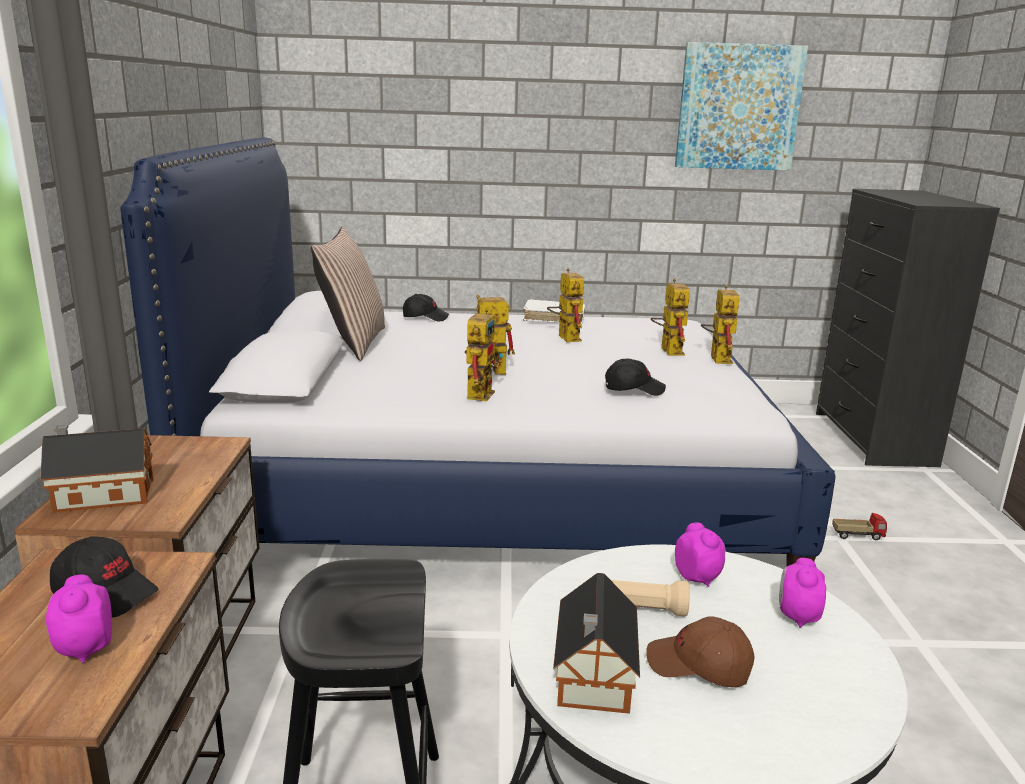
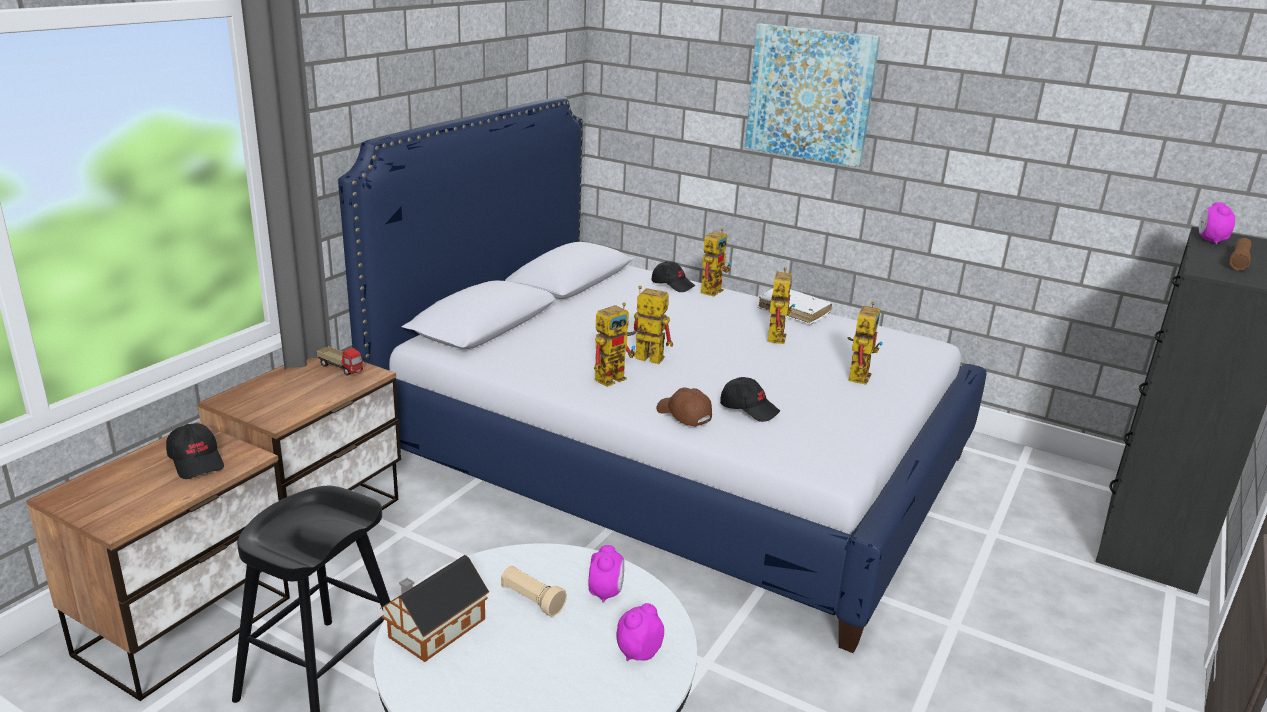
camera: 30 degrees right, 5 degrees up
toy house [40,424,153,513] -> none
alarm clock [46,574,112,663] -> alarm clock moved to [1199,202,1235,244]
pillow [311,227,385,361] -> none
brown cap [646,616,755,687] -> brown cap moved to [656,388,712,426]
picture [675,42,808,171] -> picture moved to [745,24,880,167]
toy robot [701,285,740,364] -> toy robot moved to [701,228,732,296]
toy truck [832,513,887,540] -> toy truck moved to [316,346,365,376]
none -> brown flashlight [1229,238,1252,271]

